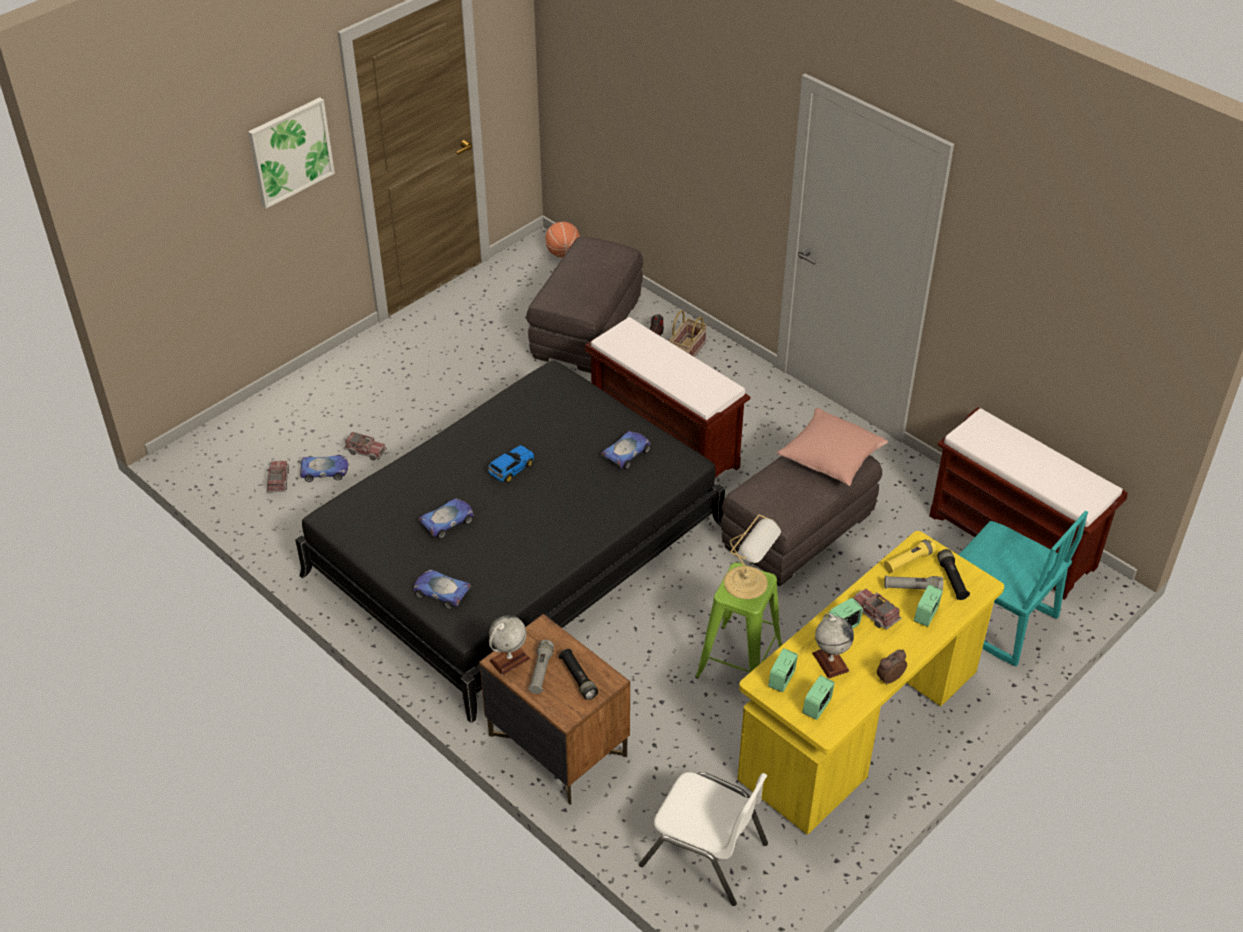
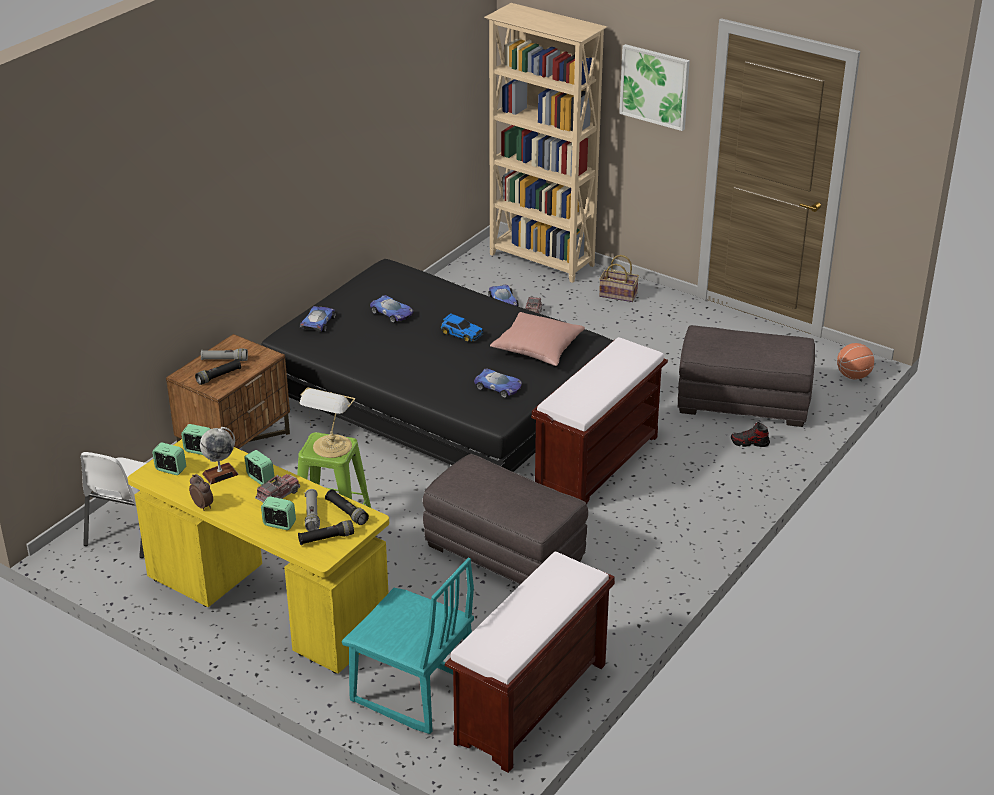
camera: 80 degrees right, 10 degrees down
toy truck [267,460,289,493] -> none
globe [489,615,530,675] -> none
basket [669,310,707,357] -> basket moved to [599,255,639,302]
pink pillow [777,408,888,486] -> pink pillow moved to [490,312,585,366]
yellow flashlight [884,538,936,573] -> black flashlight [325,489,369,525]
turquoise chair [958,511,1088,666] -> turquoise chair turned 90 degrees counterclockwise [342,557,474,734]
none -> beige bookcase [484,3,607,283]

